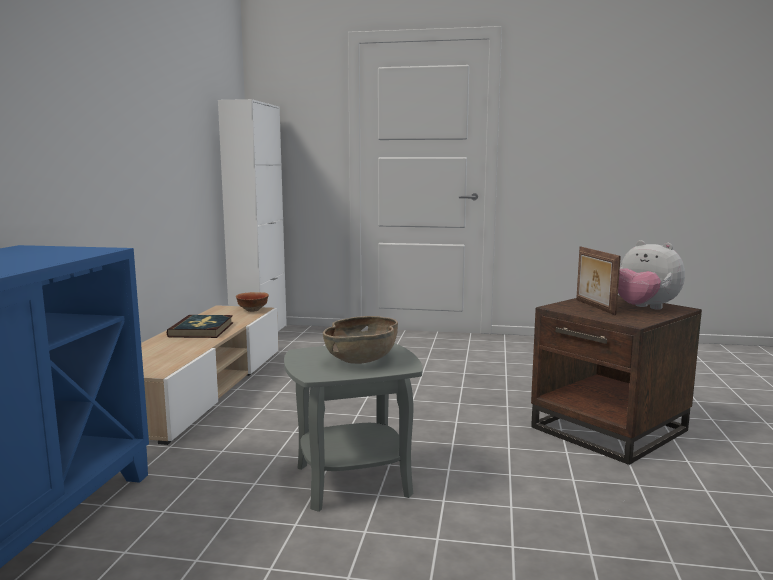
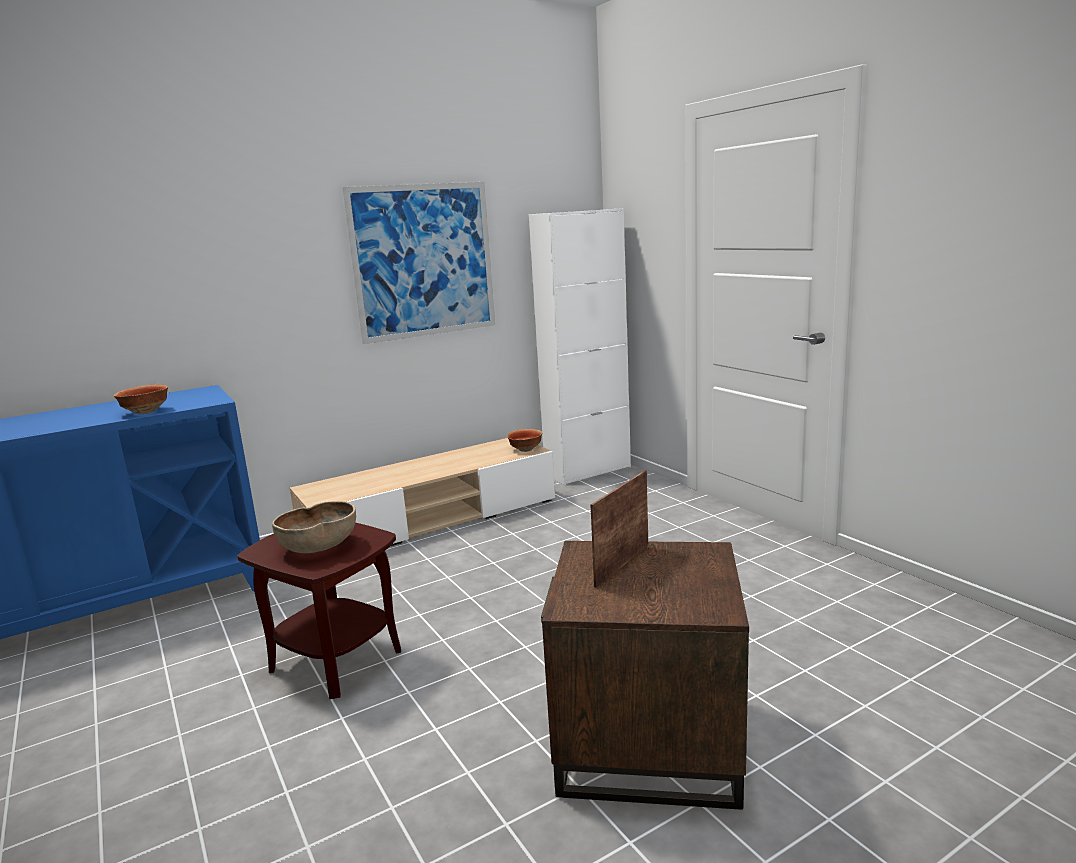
camera: 50 degrees right, 5 degrees up
book [167,315,233,338] -> none
grey side table [284,343,422,512] -> brown side table [237,523,401,699]
plush toy [618,240,685,310] -> none
none -> bowl [114,384,168,414]
none -> picture [342,182,495,344]

